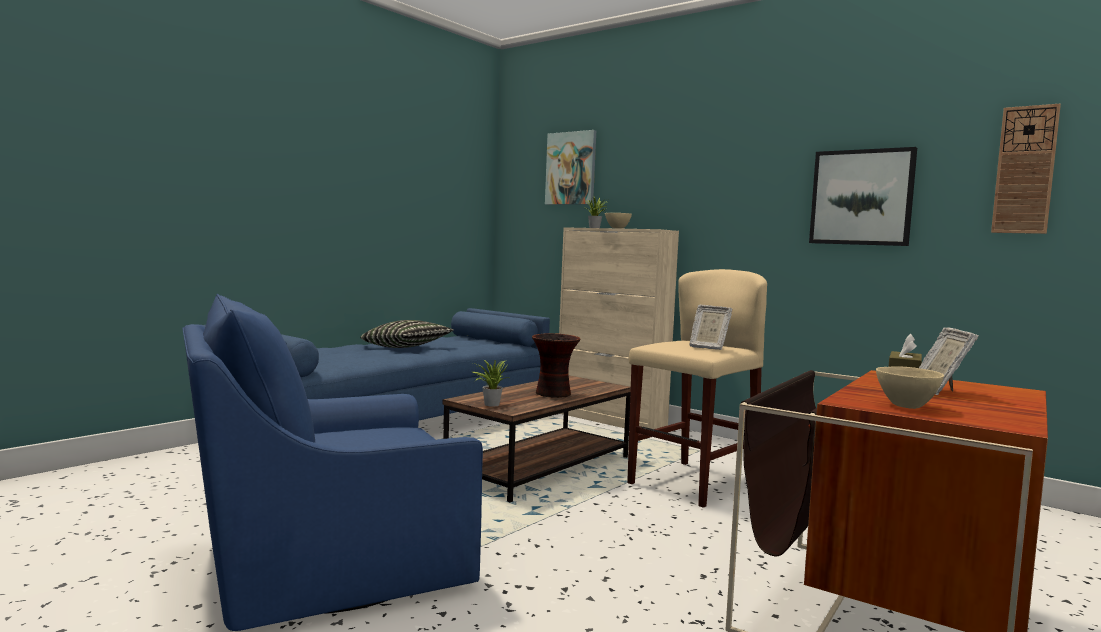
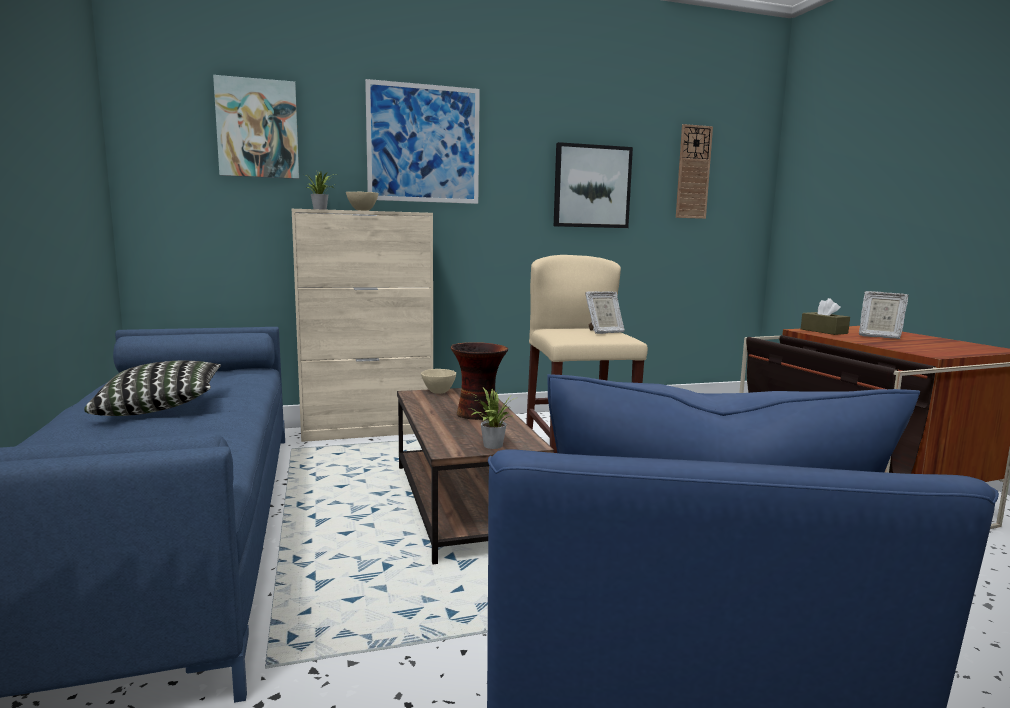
camera: 55 degrees left, 5 degrees up
beige bowl [876,366,944,409] -> beige bowl moved to [421,369,456,394]
none -> picture [365,79,480,204]

